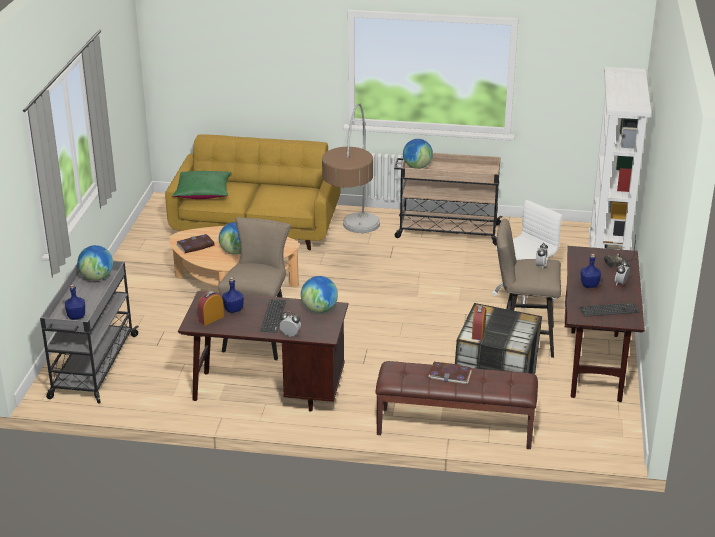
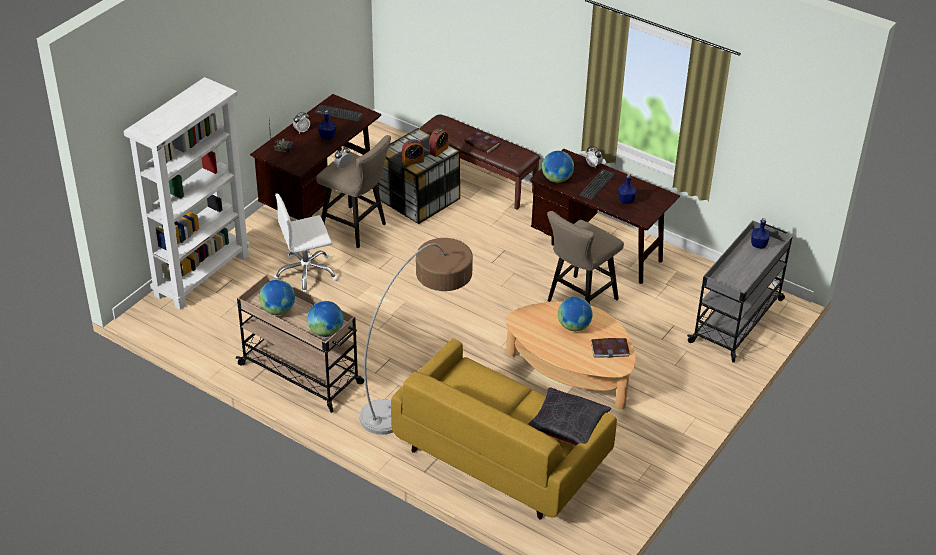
camera: 155 degrees left, 10 degrees up
globe [77,245,113,281] -> globe moved to [259,280,295,315]
green pillow [172,171,231,199] -> black pillow [528,387,612,445]
alarm clock [198,291,224,326] -> alarm clock moved to [402,139,424,166]

